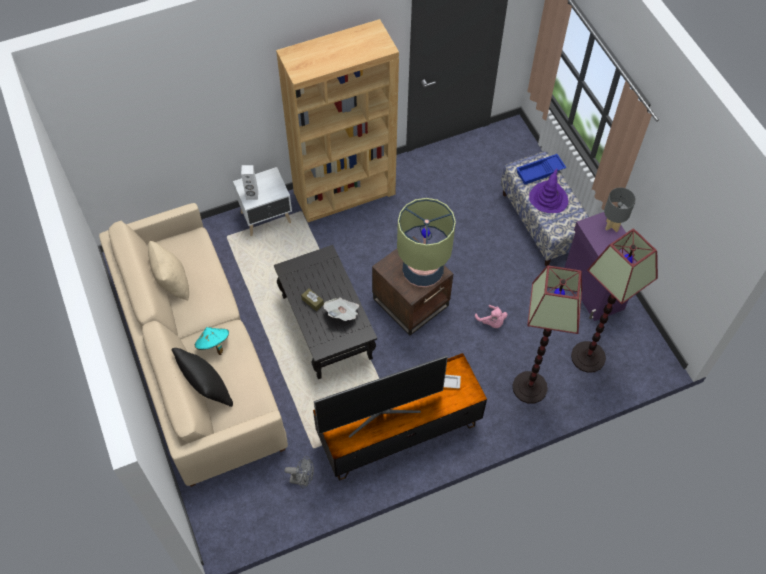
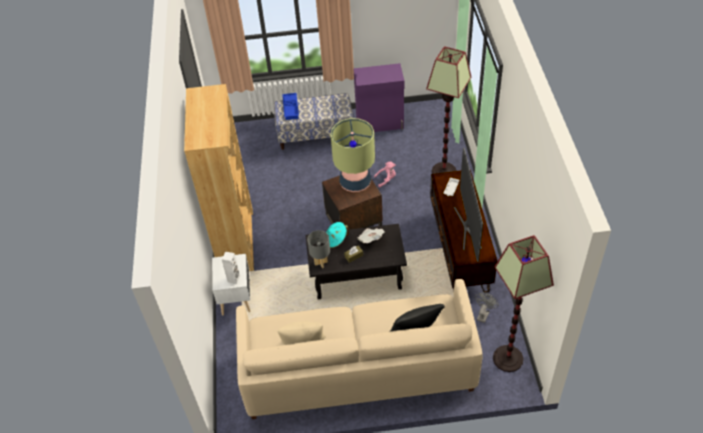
camera: 70 degrees left, 10 degrees down
turquoise hat [195,327,229,355] -> turquoise hat moved to [326,222,349,248]
purple hat [529,168,569,213] -> none
floor lamp [571,228,658,373] -> floor lamp moved to [493,235,554,372]
grey table lamp [604,187,636,232] -> grey table lamp moved to [307,230,330,268]

